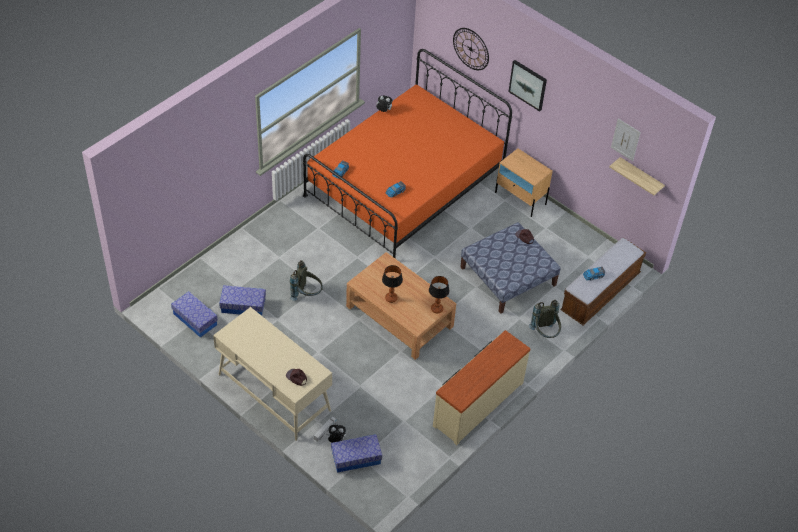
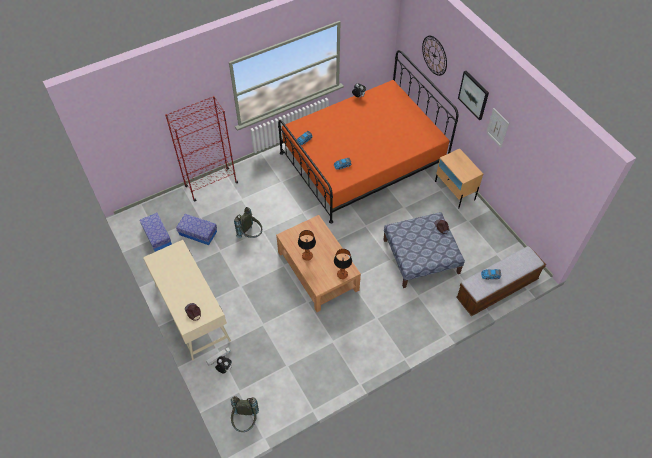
camera: 20 degrees right, 5 degrees up
storage box [331,434,382,473] -> none
beige dresser [433,330,531,445] -> none
grey backpack [529,300,561,338] -> grey backpack moved to [231,396,259,432]
shelf [609,157,665,195] -> none
picture [611,119,641,161] -> picture moved to [486,108,509,148]
none -> red bookcase [165,96,238,201]

